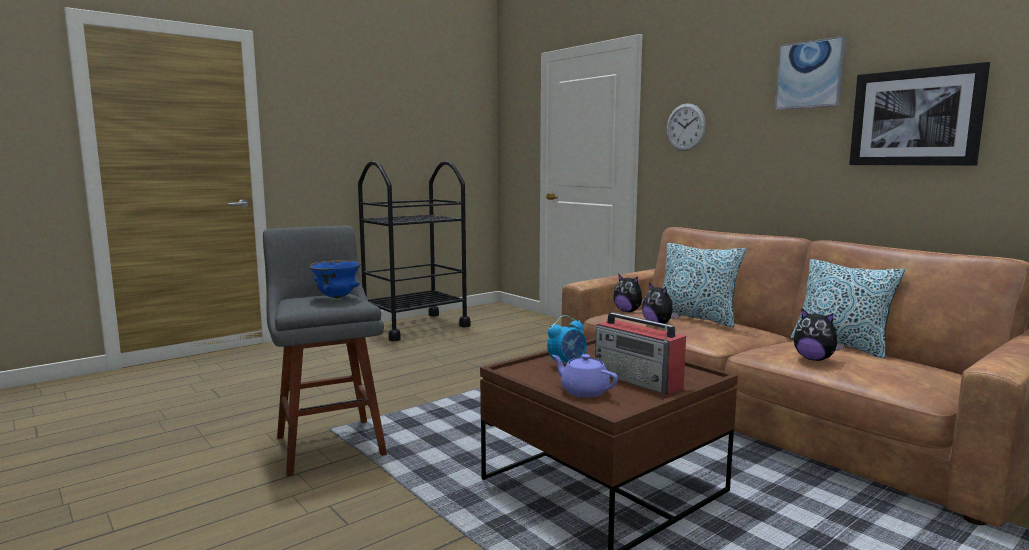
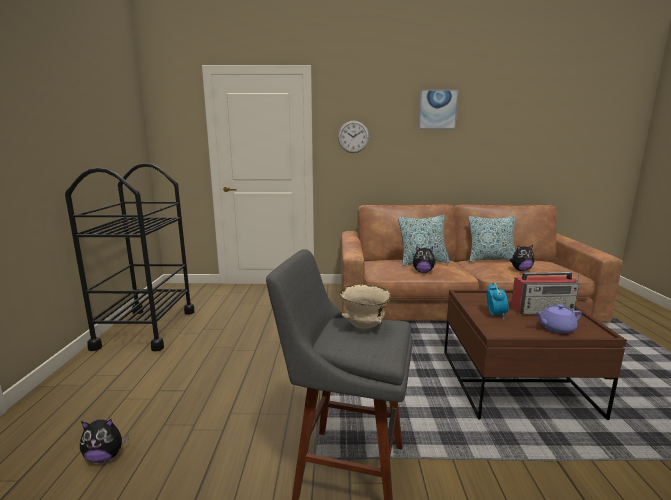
camera: 50 degrees left, 5 degrees up
blue bowl [309,260,361,298] -> beige bowl [339,284,392,329]
plush toy [613,274,644,312] -> plush toy moved to [80,419,129,463]
picture [849,62,990,166] -> none

